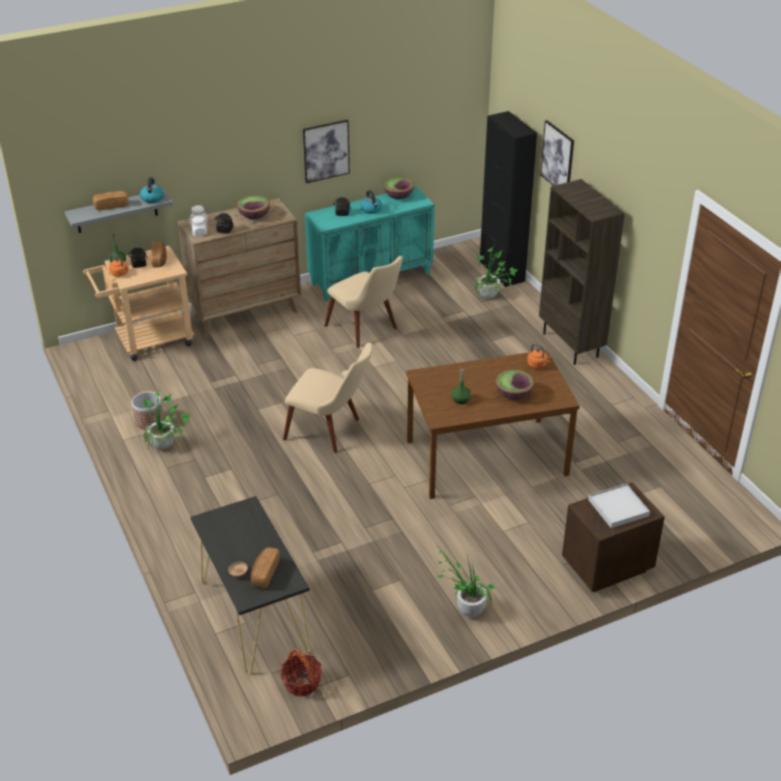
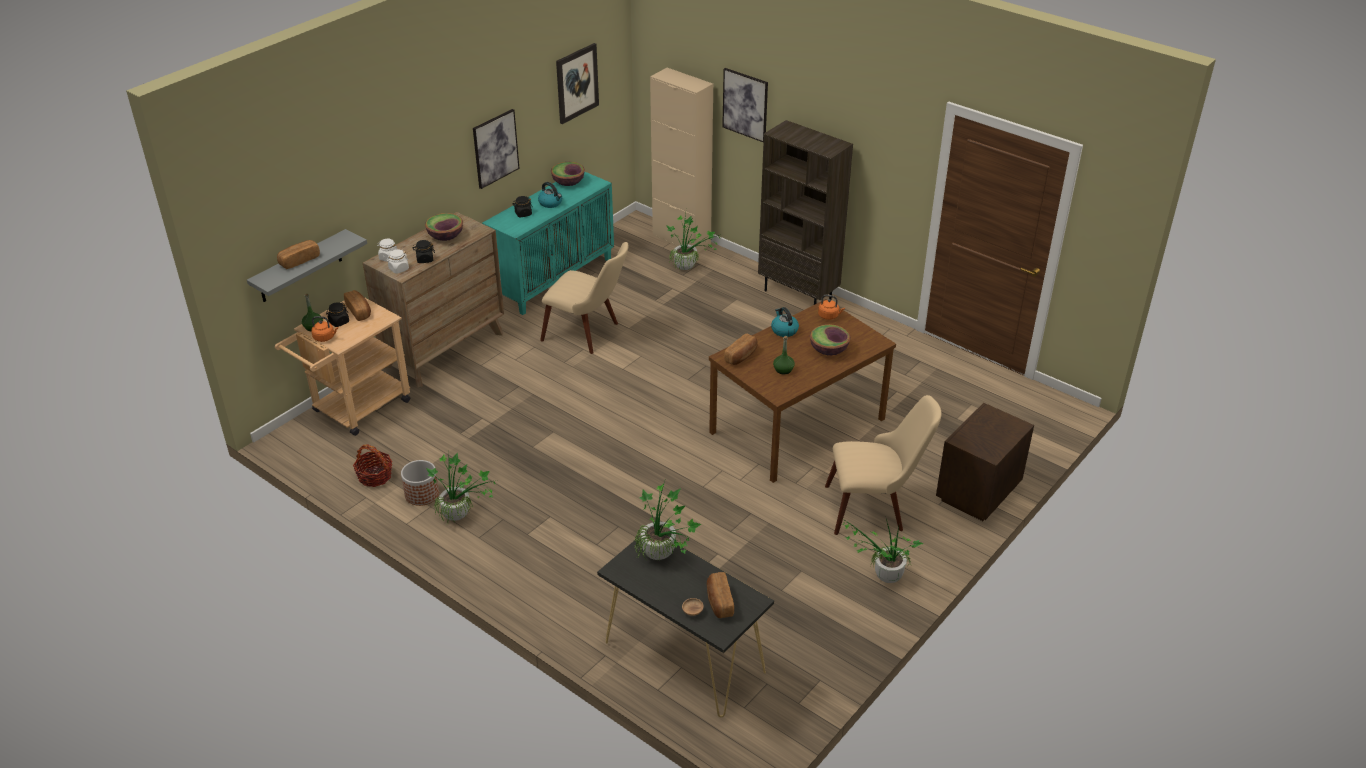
camera: 25 degrees left, 0 degrees up
kettle [140,177,164,203] -> kettle moved to [771,307,799,337]
basket [281,649,322,696] -> basket moved to [353,444,392,487]
beige chair [283,343,373,453] -> beige chair moved to [825,395,941,535]
black cabinet [480,111,537,287] -> beige cabinet [650,68,713,253]
white tray [588,484,650,528] -> none
none -> picture [556,43,599,124]
none -> potted plant [634,481,701,560]
none -> bread [724,334,758,365]

